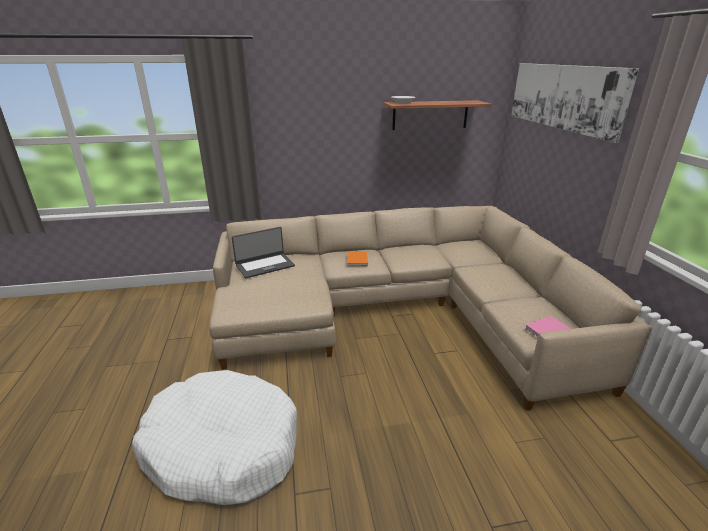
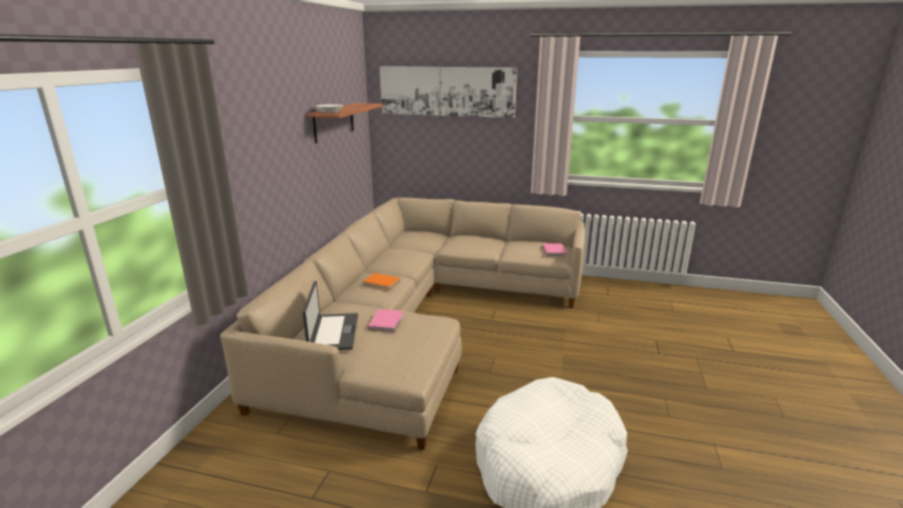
camera: 65 degrees left, 5 degrees down
none -> pink book [368,309,404,332]

